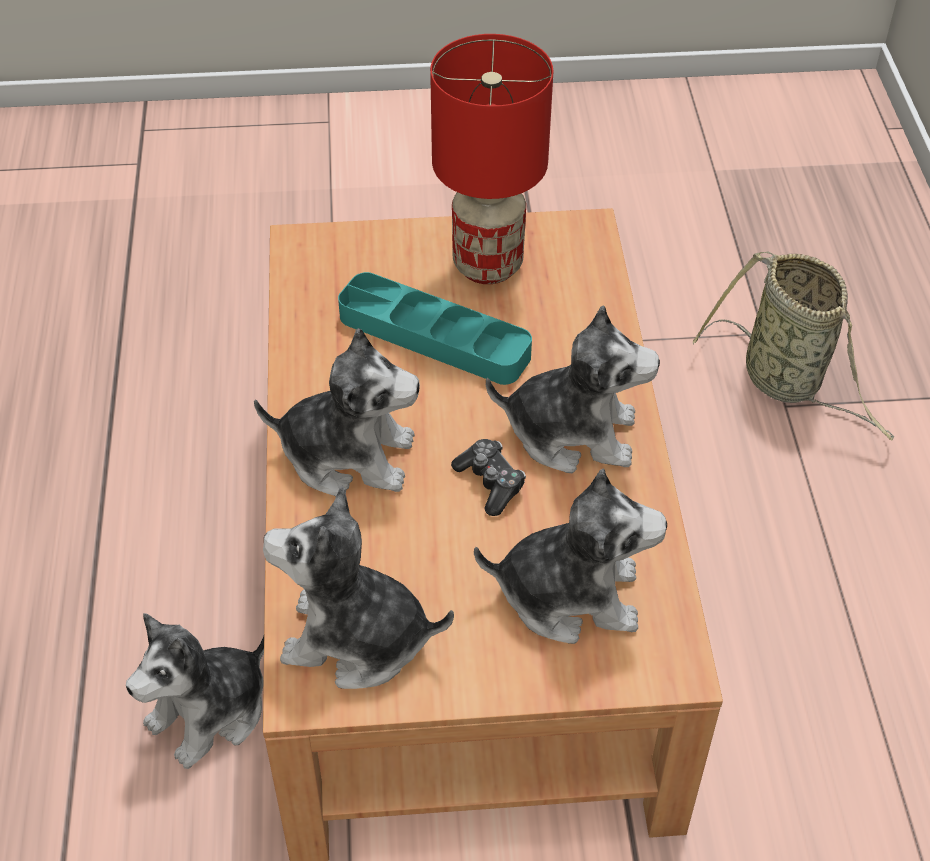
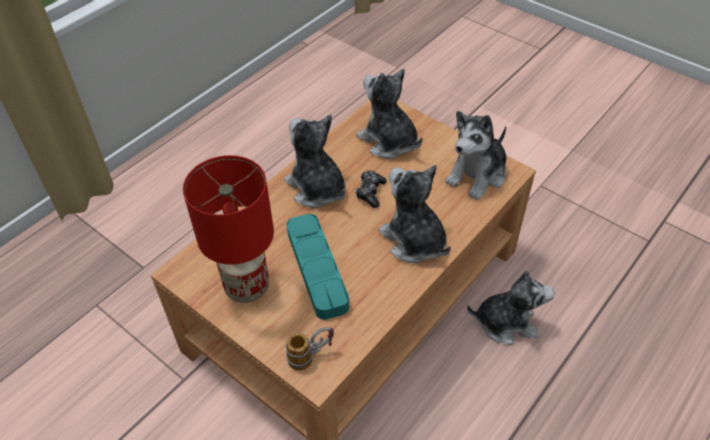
camera: 135 degrees left, 0 degrees up
plush toy [263,486,454,689] -> plush toy turned 75 degrees clockwise [445,111,506,200]
basket [693,251,894,441] -> none
none -> mug [286,327,334,370]

